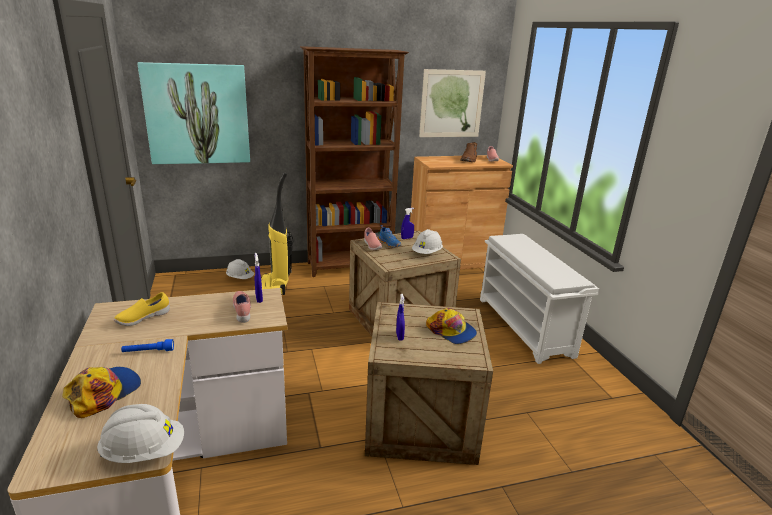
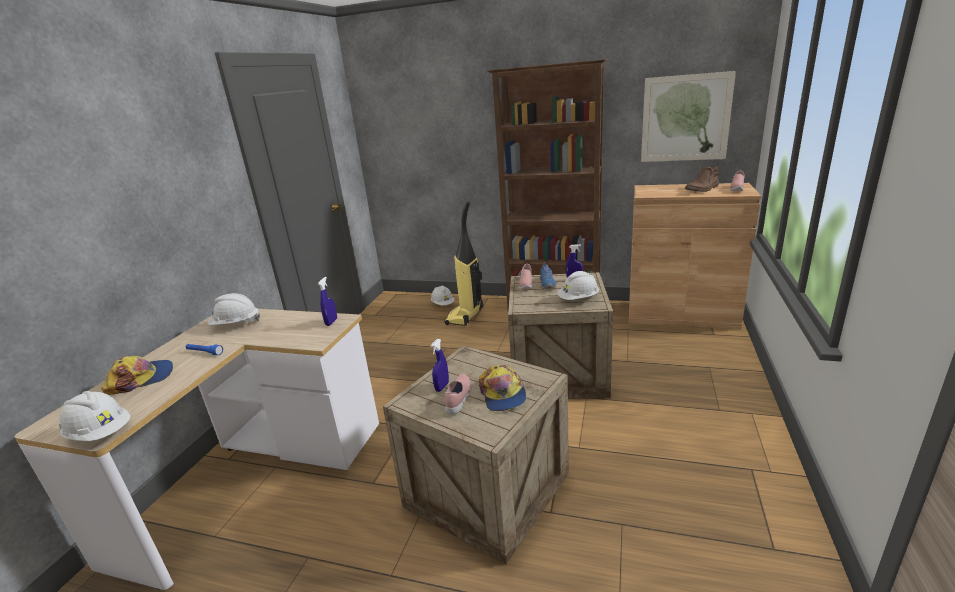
camera: 35 degrees right, 0 degrees up
yellow shoe [114,292,170,326] -> white hard hat [207,293,260,325]
picture [137,62,250,164] -> none
pink shoe [233,291,251,323] -> pink shoe moved to [444,374,471,415]
white shoe rack [480,234,599,364] -> none

